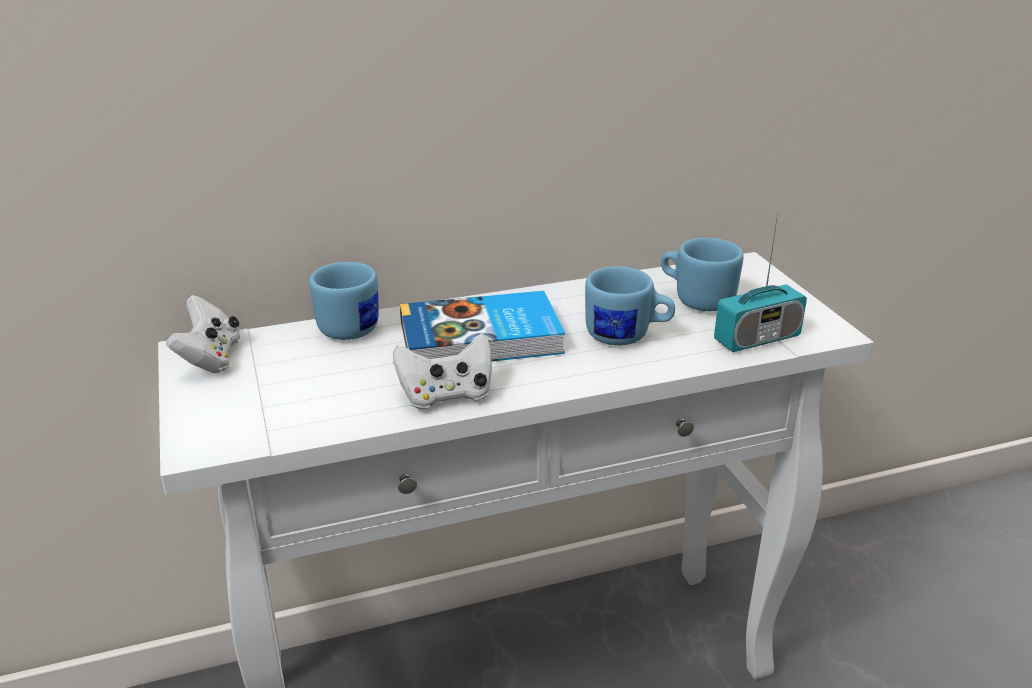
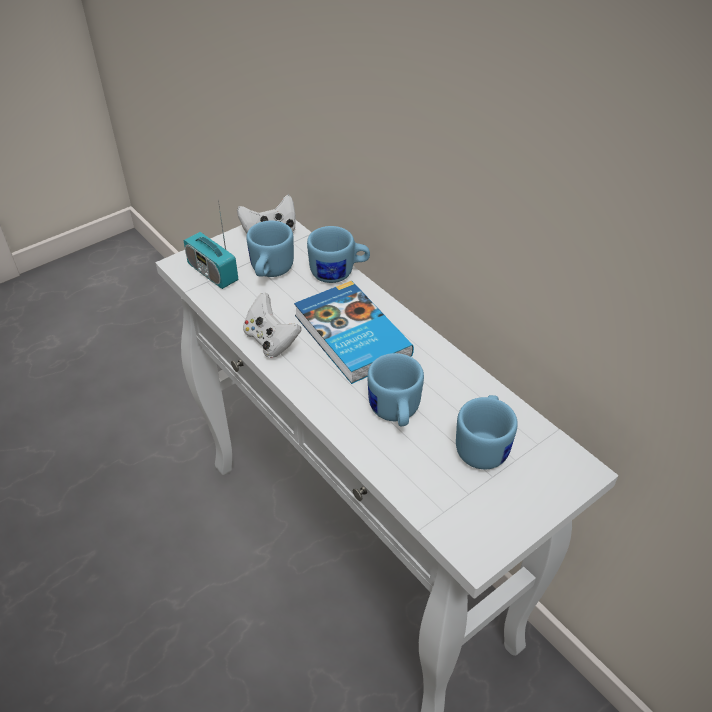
camera: 70 degrees right, 15 degrees up
radio [714,211,807,352] -> radio moved to [184,200,238,289]
none -> blue mug [246,220,294,277]

